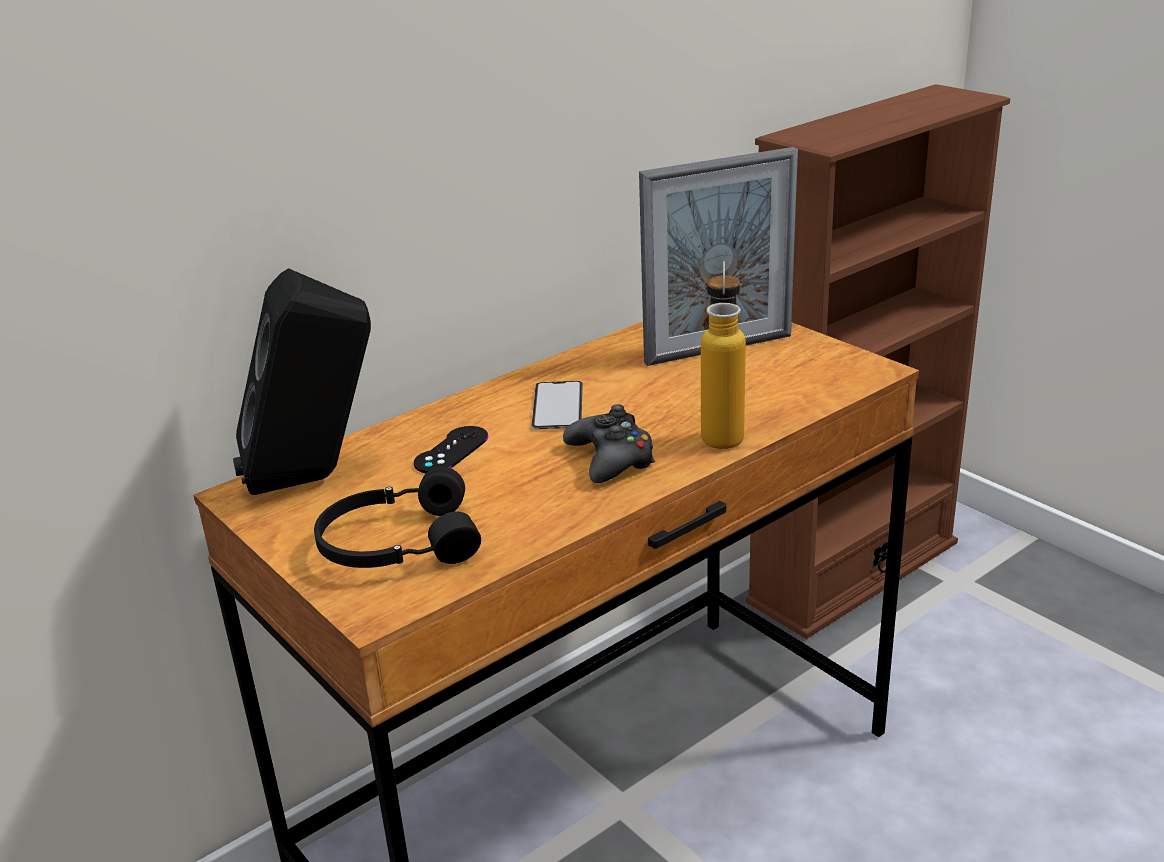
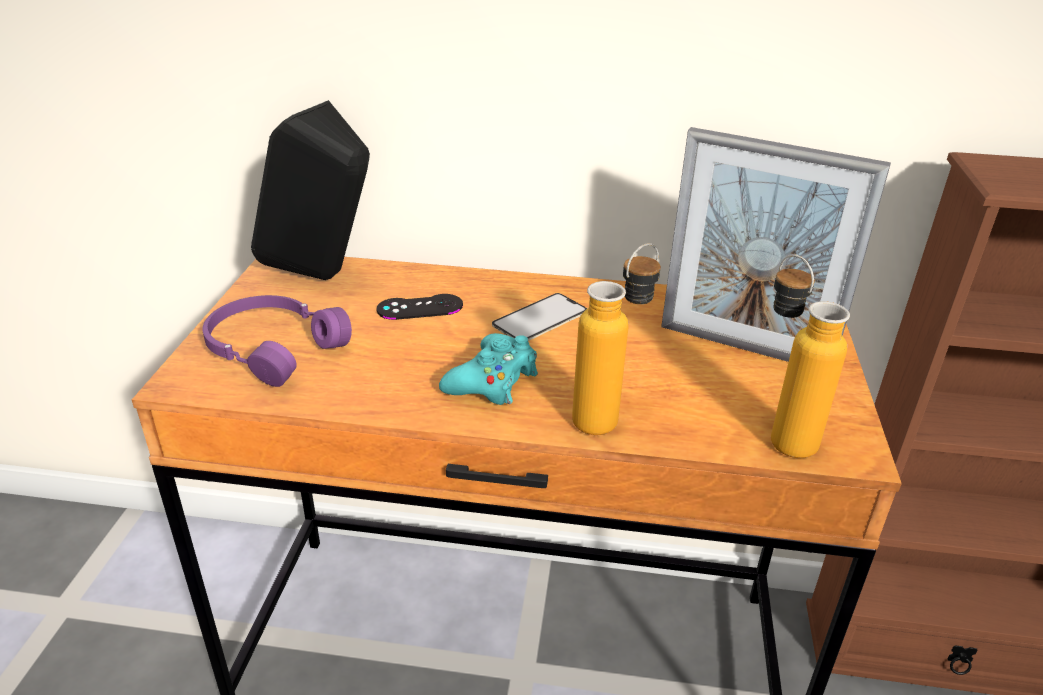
camera: 45 degrees right, 5 degrees up
black headphones [314,467,481,568] -> purple headphones [202,295,352,387]
black game controller [563,404,655,483] -> turquoise game controller [439,333,538,405]
none -> bottle [771,254,850,458]

